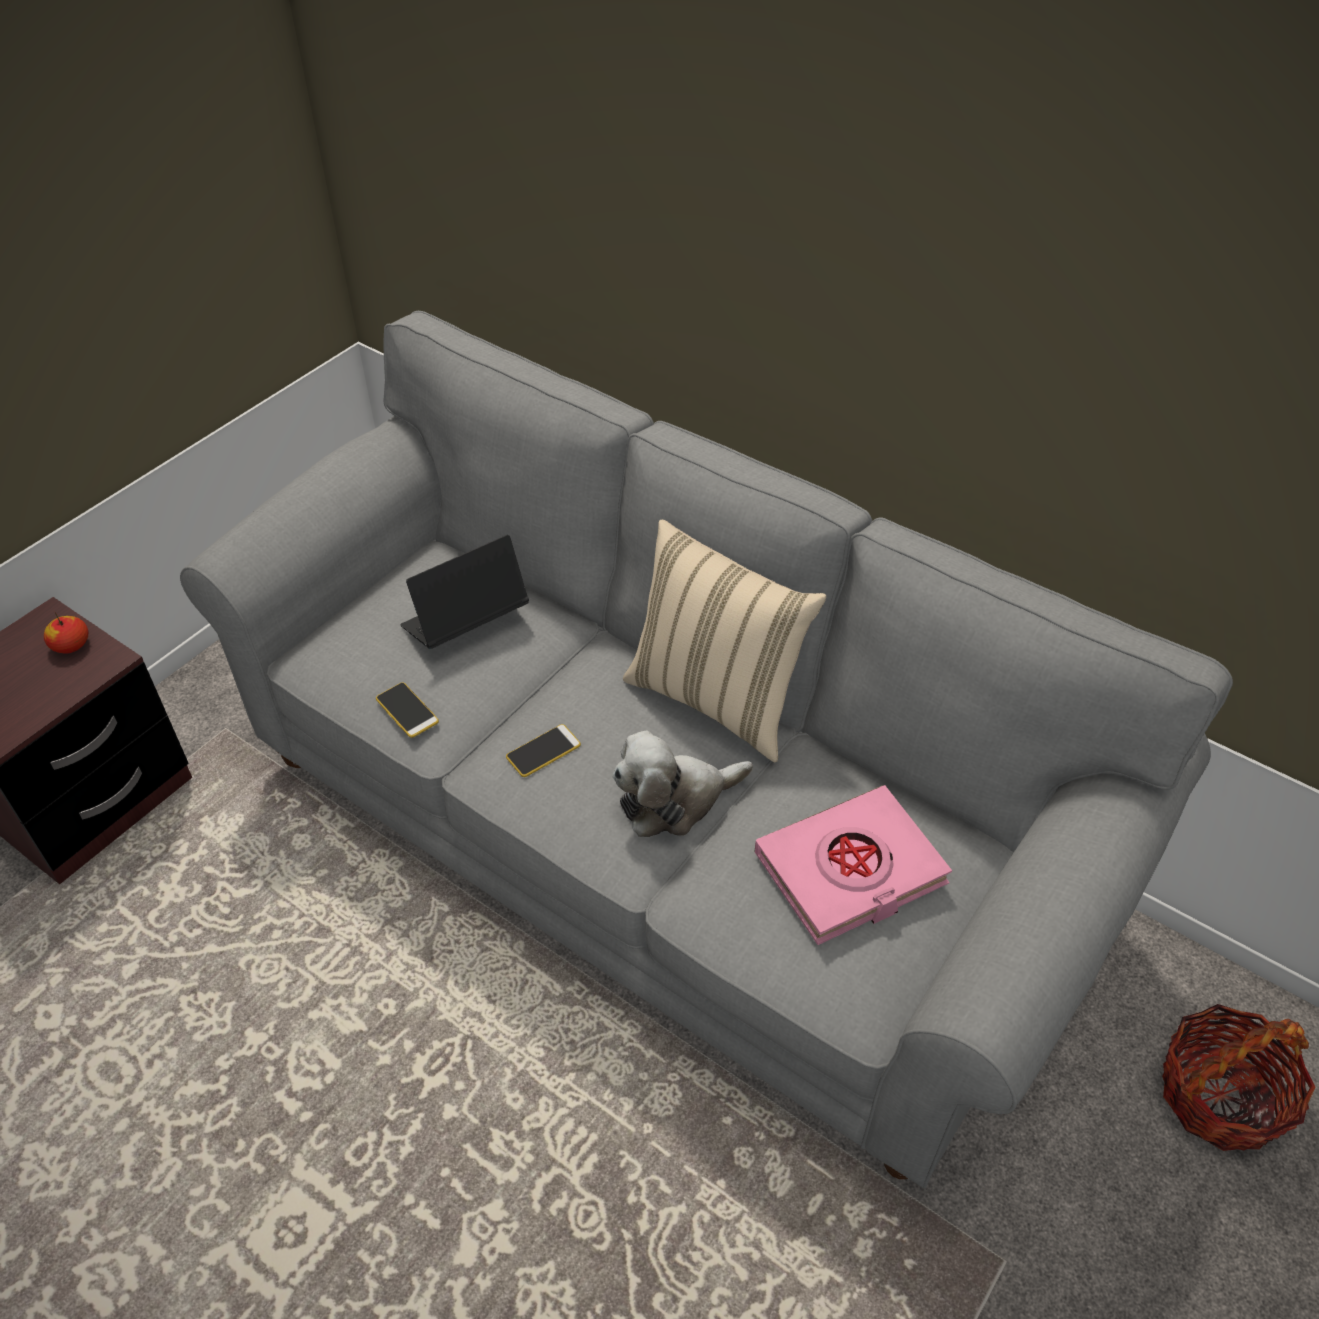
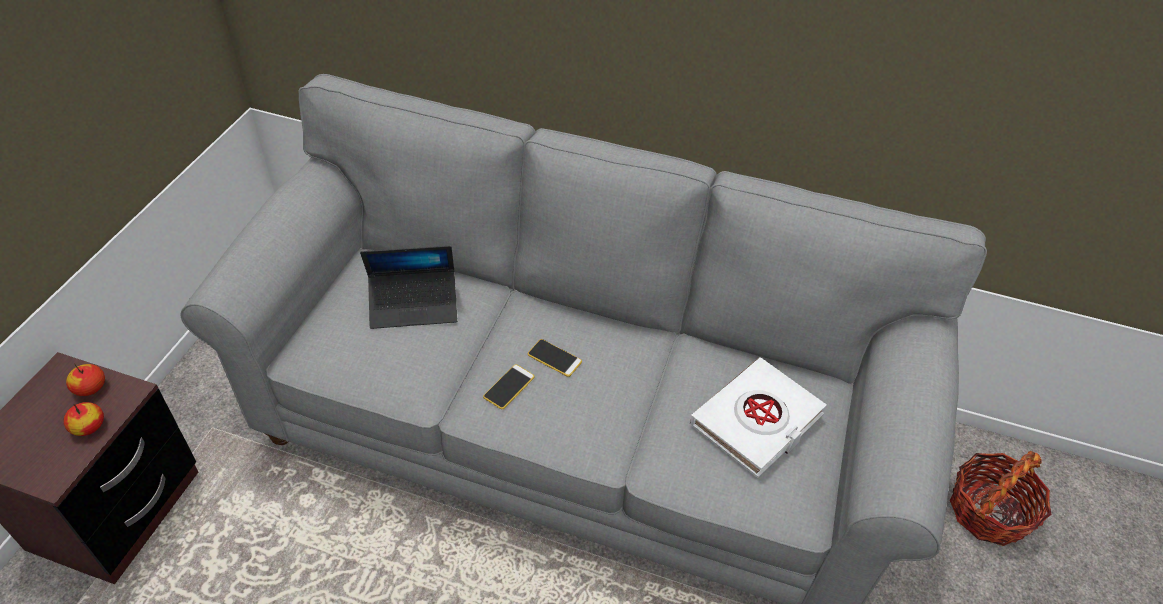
camera: 20 degrees left, 0 degrees up
phone [376,682,439,738] -> phone moved to [528,339,582,377]
laptop [400,535,529,649] -> laptop turned 135 degrees counterclockwise [360,246,458,329]
plush toy [612,731,753,837] -> none
beige pillow [623,520,826,763] -> none
pink book [755,785,952,945] -> white book [690,357,827,478]
none -> apple [64,402,104,436]

